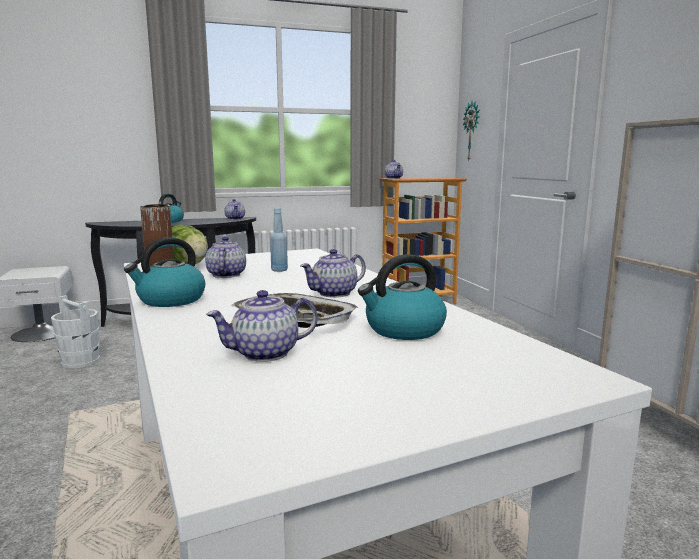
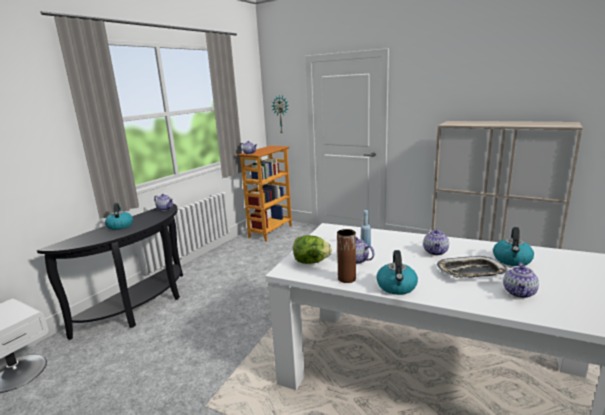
camera: 40 degrees left, 5 degrees up
white bucket [51,295,100,368] -> none

